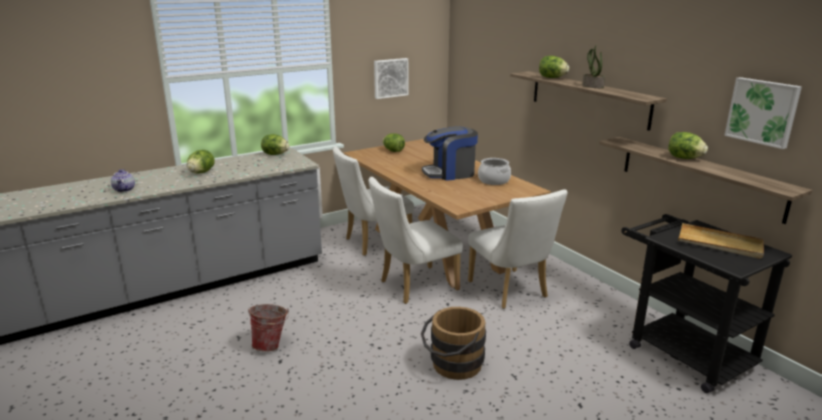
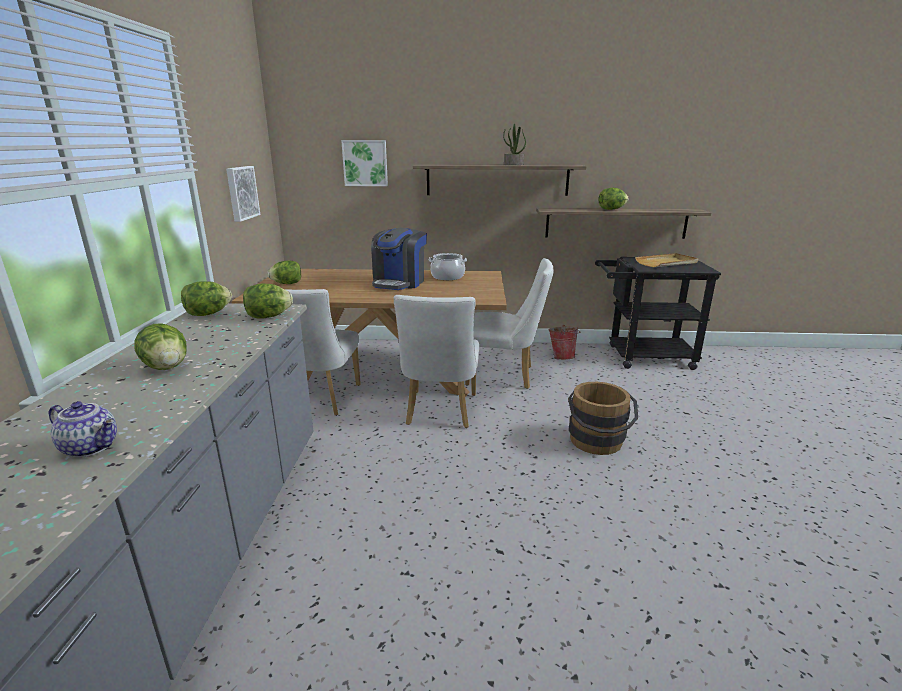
camera: 55 degrees left, 0 degrees up
bucket [248,304,289,352] -> bucket moved to [548,325,581,360]
lettuce [539,56,569,78] -> lettuce moved to [243,283,293,319]
picture [724,77,802,149] -> picture moved to [341,140,388,186]

